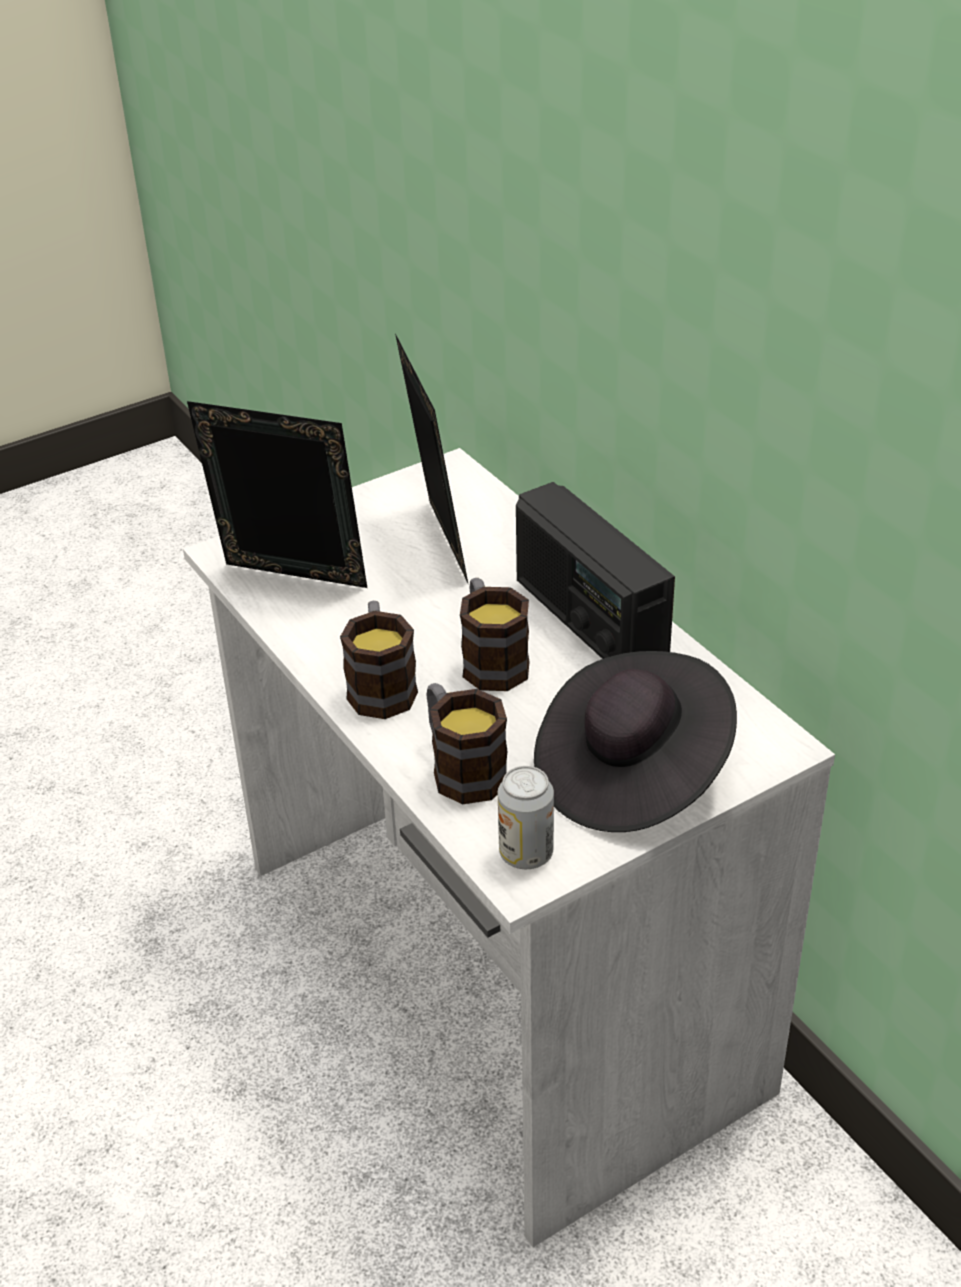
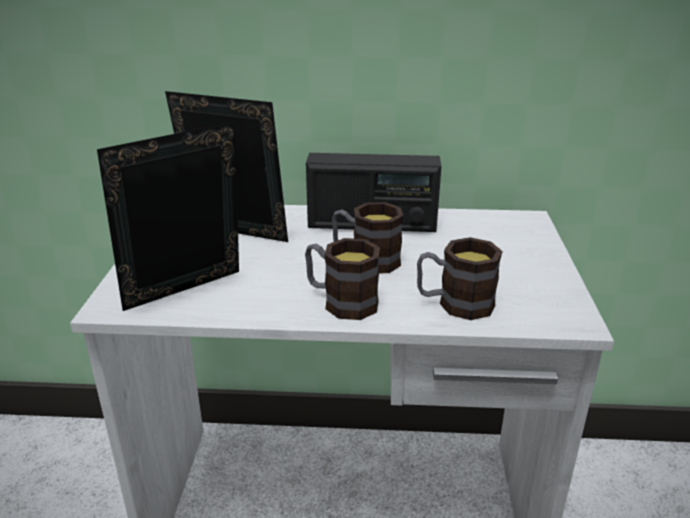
camera: 55 degrees left, 10 degrees down
can [498,766,554,869] -> none
black hat [534,651,737,832] -> none

